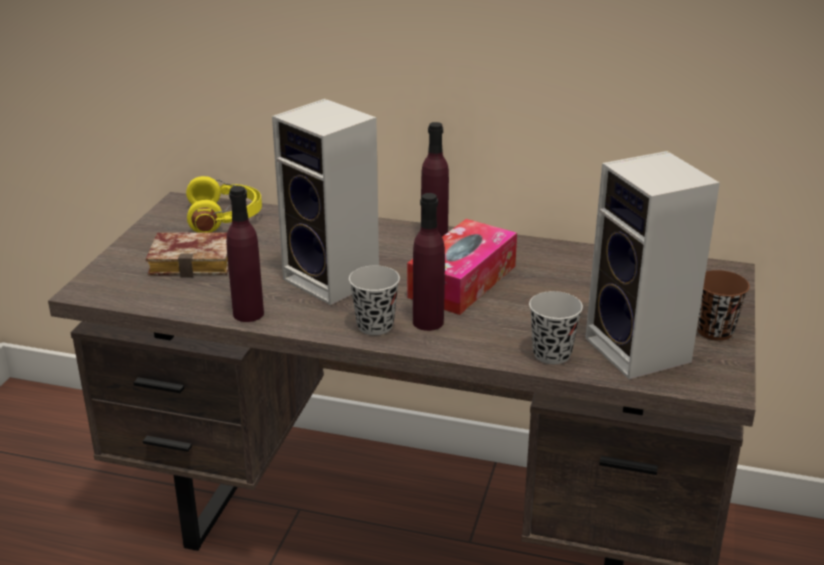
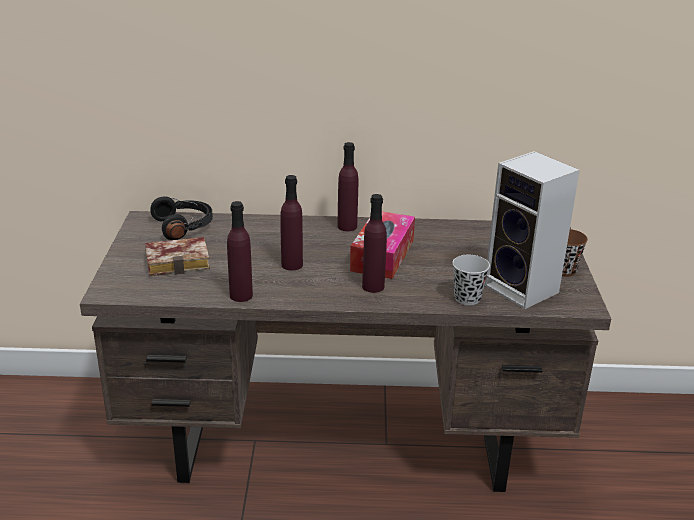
camera: 15 degrees left, 0 degrees up
yellow headphones [186,176,262,233] -> black headphones [150,196,213,240]
speaker [272,99,379,305] -> purple bottle [280,175,303,271]
black cup [349,265,400,335] -> none

